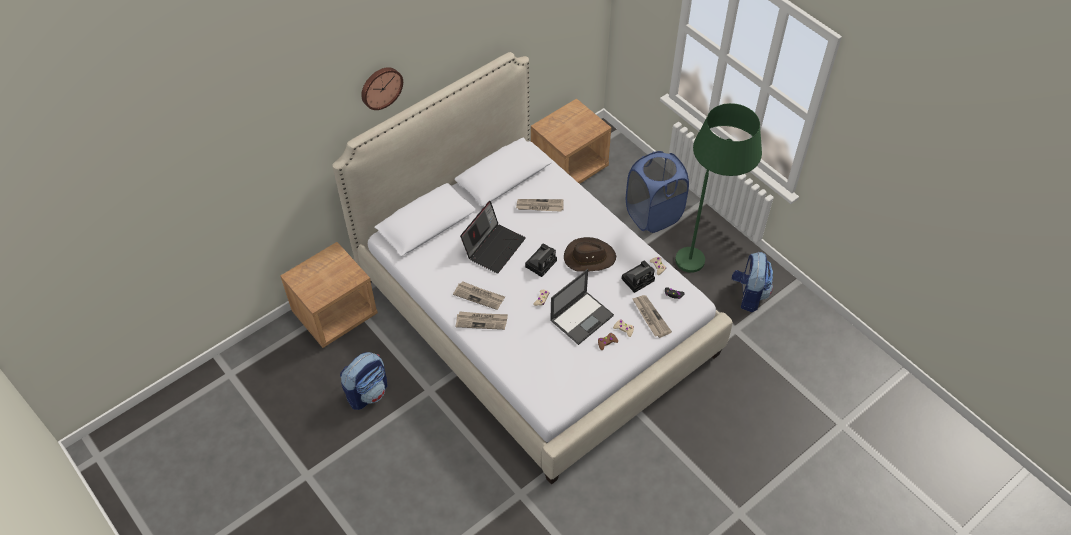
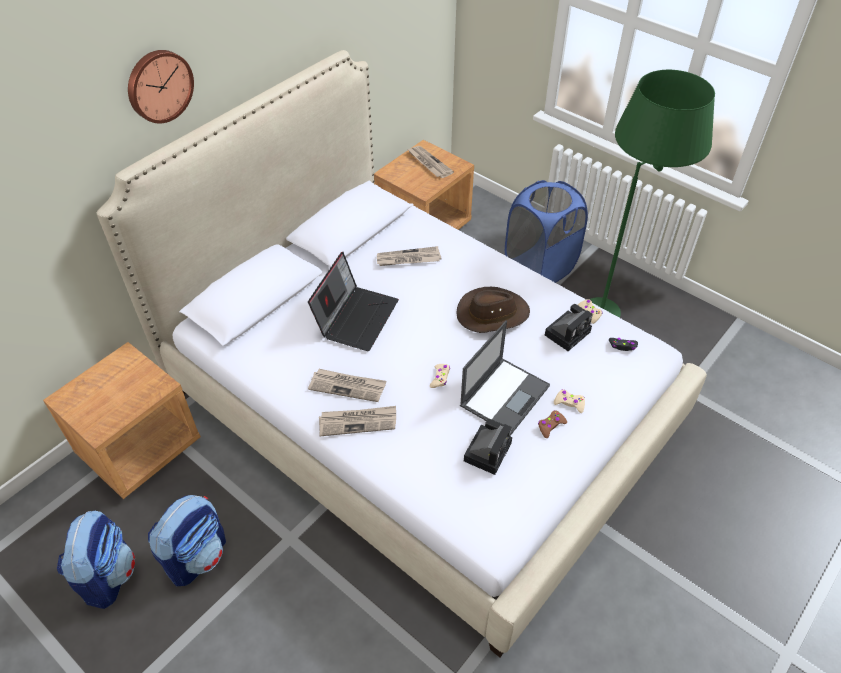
camera: 10 degrees left, 5 degrees down
camera [525,244,557,277] -> camera moved to [464,419,512,475]
newspaper [632,295,672,338] -> newspaper moved to [408,146,454,178]
backpack [732,252,773,312] -> backpack moved to [57,511,135,609]

